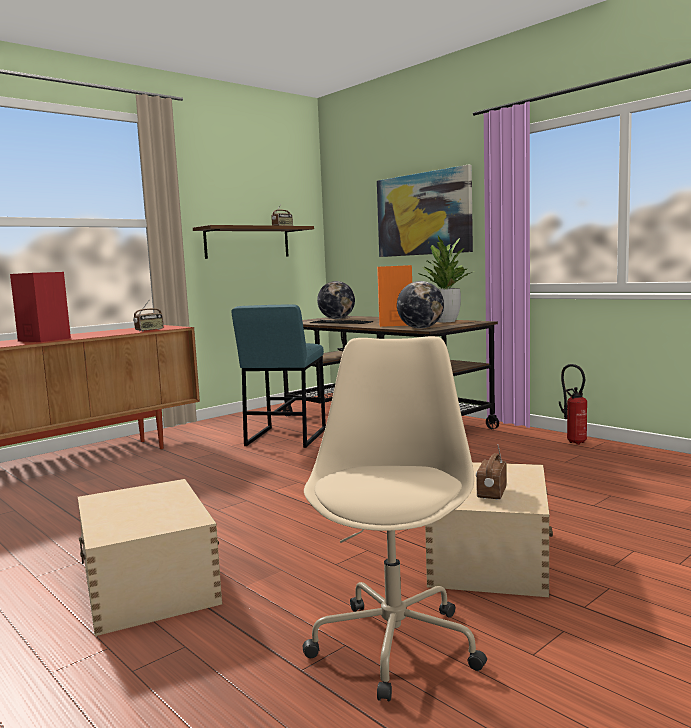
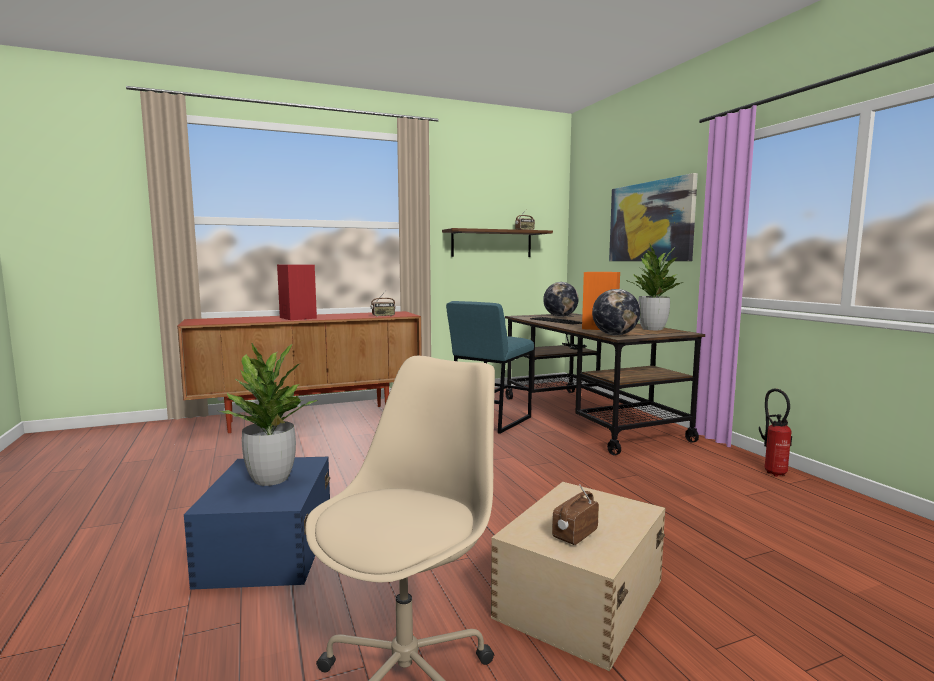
camera: 20 degrees right, 0 degrees up
beige storage box [78,479,222,636] -> blue storage box [184,457,330,590]
none -> potted plant [220,343,318,486]

